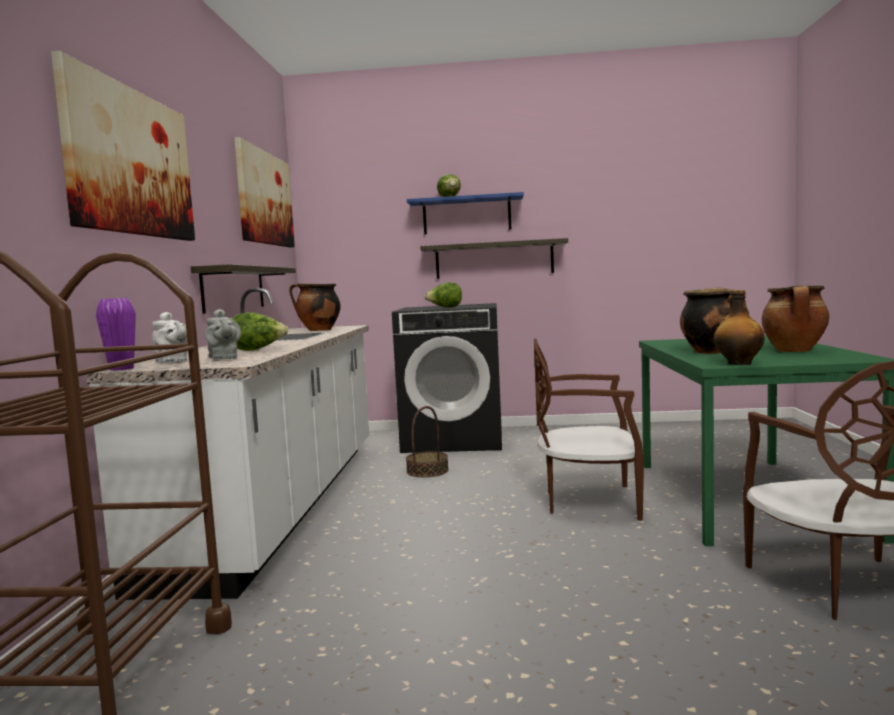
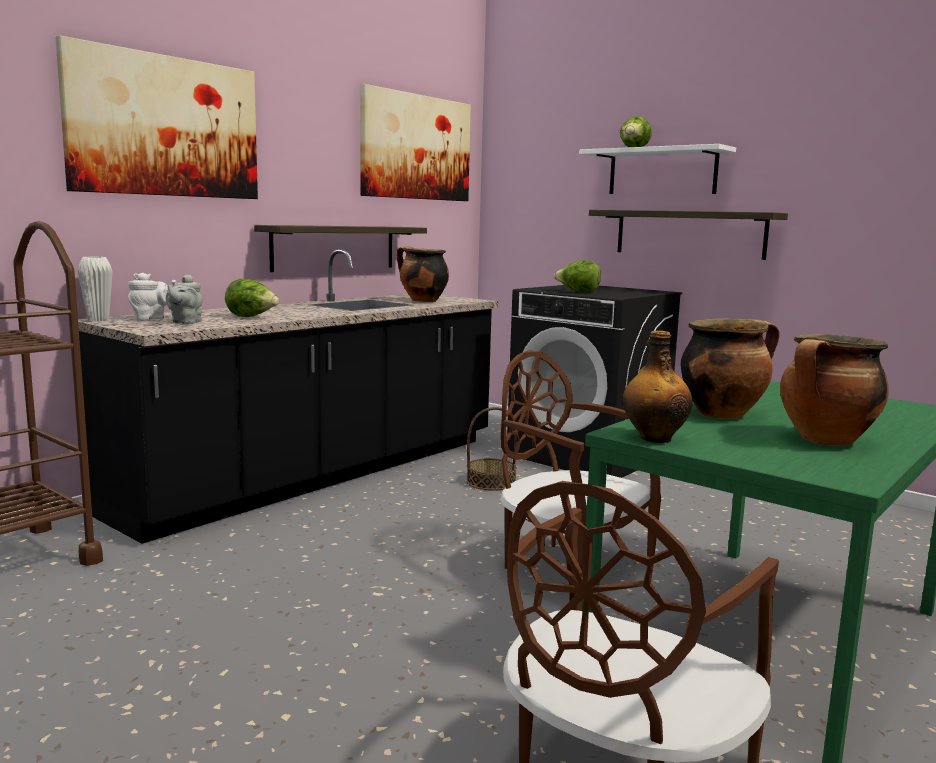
camera: 35 degrees right, 5 degrees up
white counter [86,288,370,600] -> black counter [78,249,498,544]
purple vase [96,298,136,371] -> white vase [78,257,113,321]
white teapot [152,312,188,362] -> white teapot turned 120 degrees counterclockwise [128,273,176,320]
blue shelf [407,192,524,234] -> white shelf [579,144,736,194]

